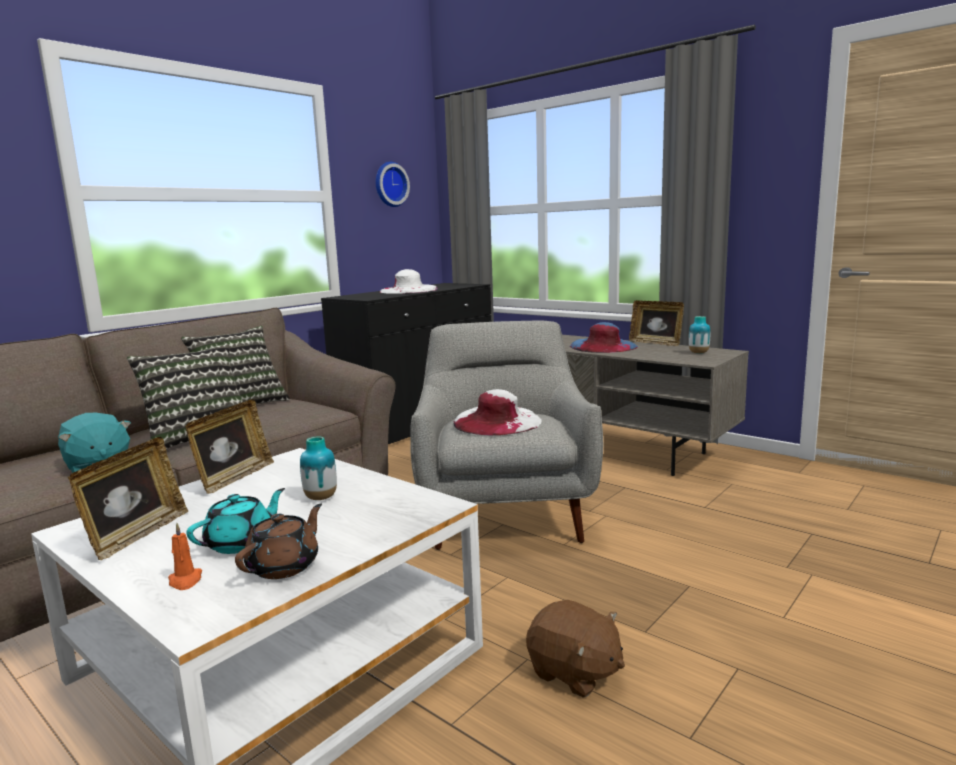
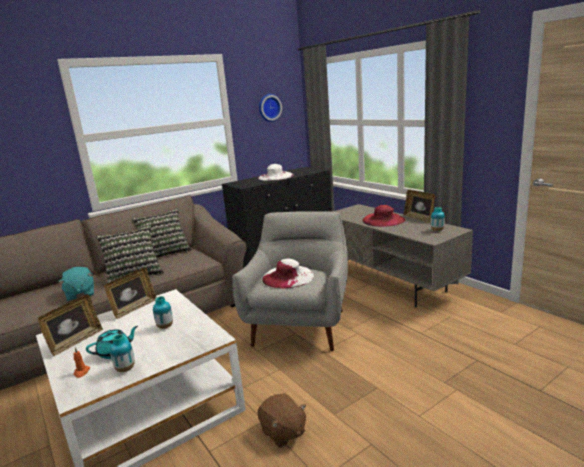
camera: 15 degrees right, 5 degrees up
brown teapot [235,504,322,579] -> vase [110,334,135,372]
blue hat [570,322,638,353] -> red hat [362,205,405,227]

